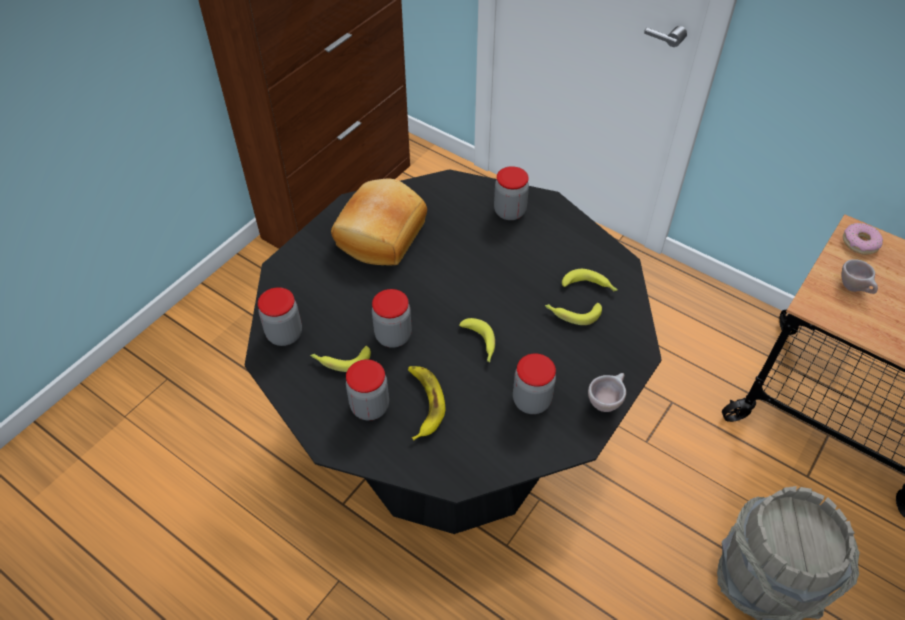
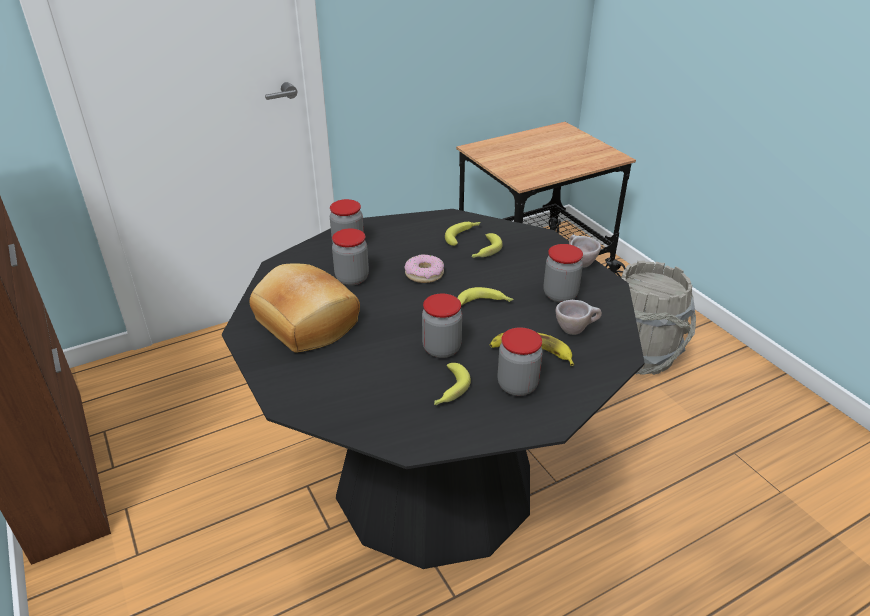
camera: 65 degrees left, 15 degrees down
jar [258,287,302,346] -> jar moved to [332,228,369,285]
beige cup [841,259,878,294] -> beige cup moved to [555,300,602,335]
donut [843,223,883,255] -> donut moved to [405,254,444,283]

